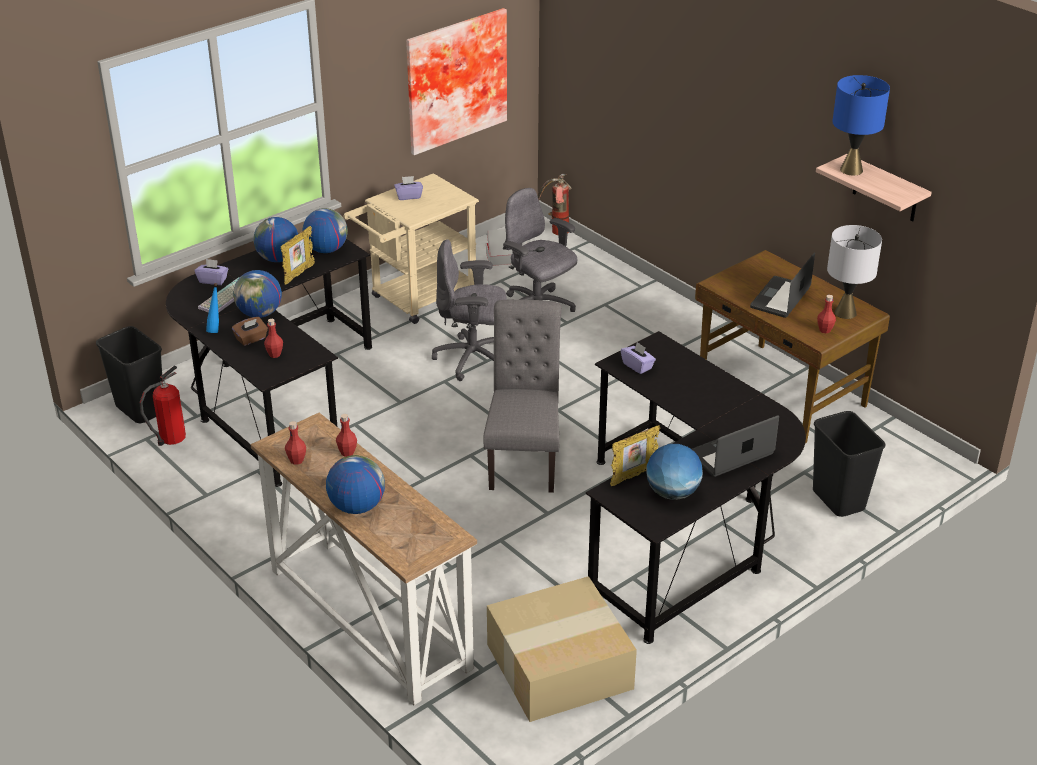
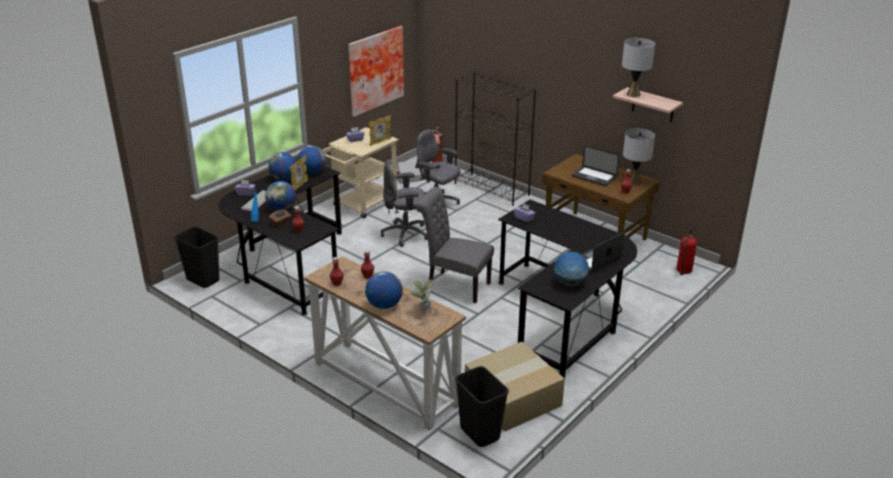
camera: 10 degrees left, 5 degrees down
fire extinguisher [139,366,186,446] -> fire extinguisher moved to [677,224,697,275]
grey chair [484,299,561,493] -> grey chair turned 60 degrees counterclockwise [416,187,494,303]
picture frame [610,425,660,486] -> picture frame moved to [369,115,391,146]
laptop [750,252,815,318] -> laptop turned 75 degrees counterclockwise [572,146,619,186]
black trash can [813,411,885,517] -> black trash can moved to [455,366,509,447]
blue table lamp [832,75,890,175] -> grey table lamp [622,38,655,97]
none -> potted plant [409,279,434,312]
none -> black bookcase [455,72,536,206]

